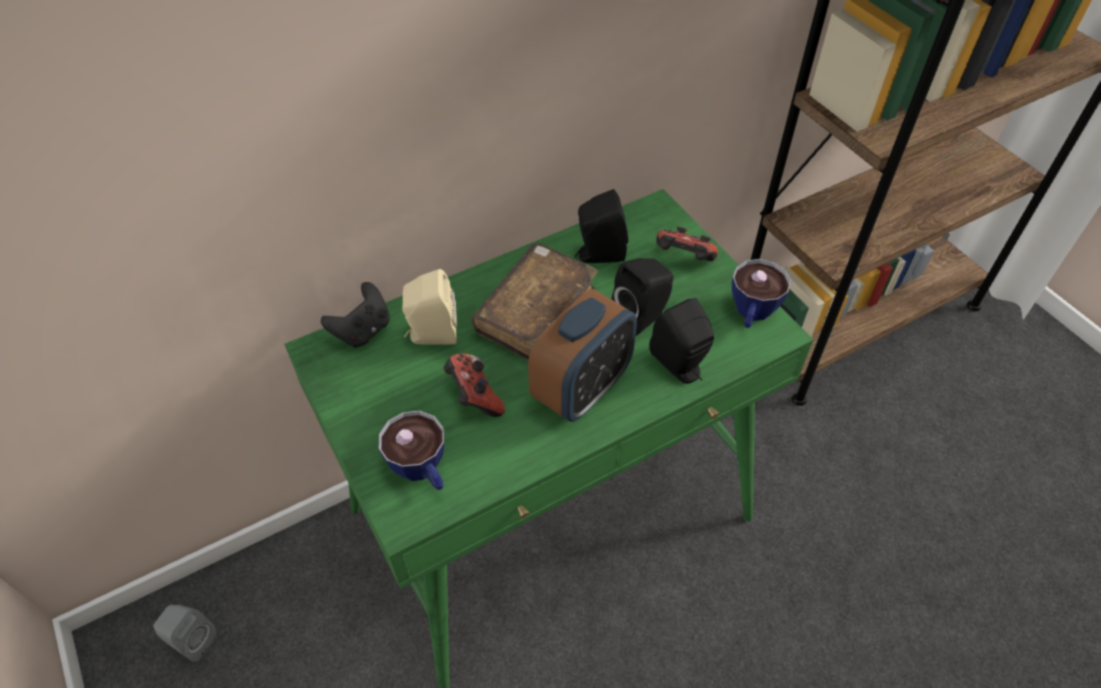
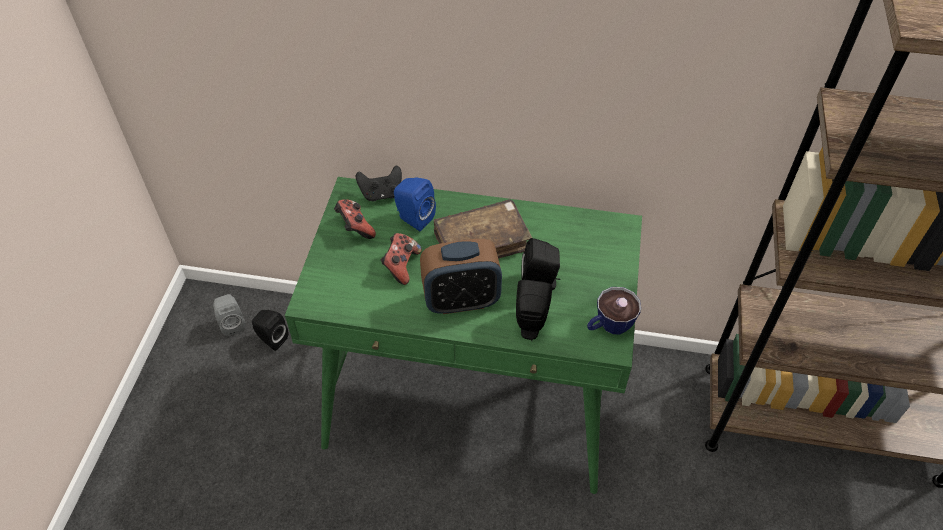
camera: 40 degrees right, 0 degrees up
cup [378,410,444,490] -> none
beige speaker [402,269,457,345] -> blue speaker [394,177,436,231]
black speaker [575,189,628,263] -> black speaker moved to [252,310,288,351]
game controller [656,227,718,261] -> game controller moved to [334,199,376,239]

